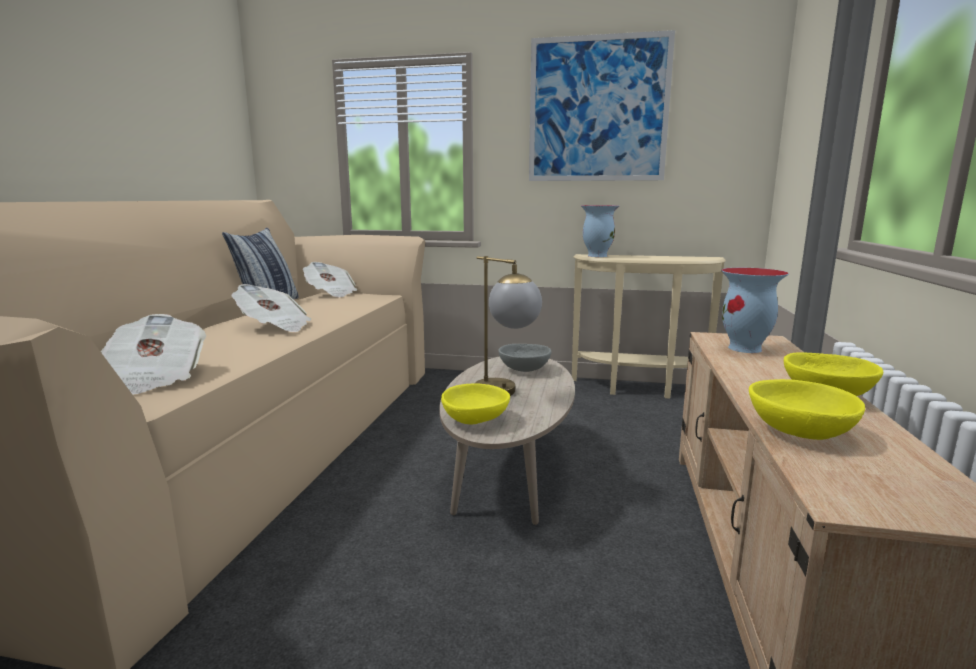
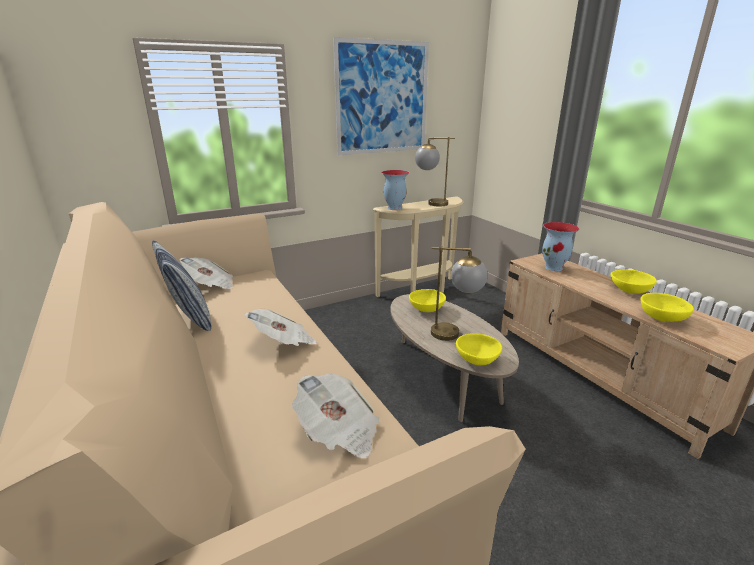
camera: 40 degrees left, 10 degrees up
grey bowl [498,344,551,372] -> yellow bowl [409,289,446,312]
none -> table lamp [415,137,455,206]

